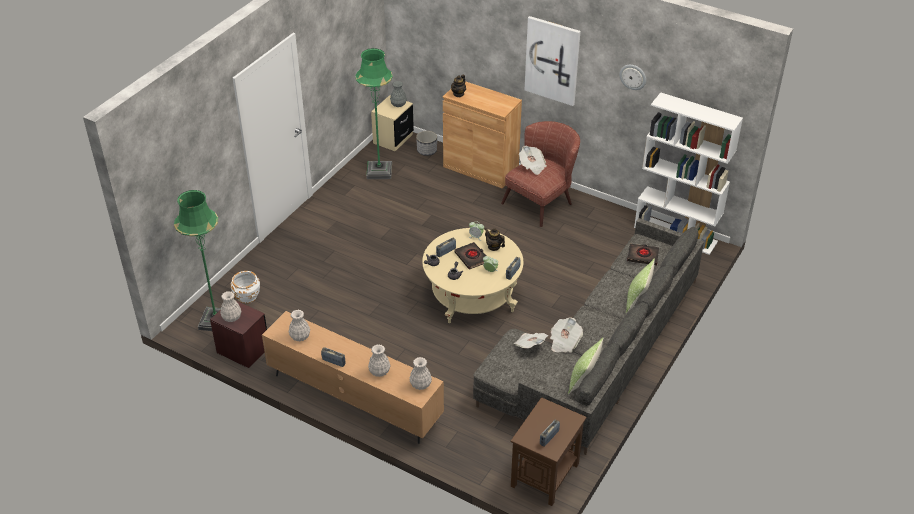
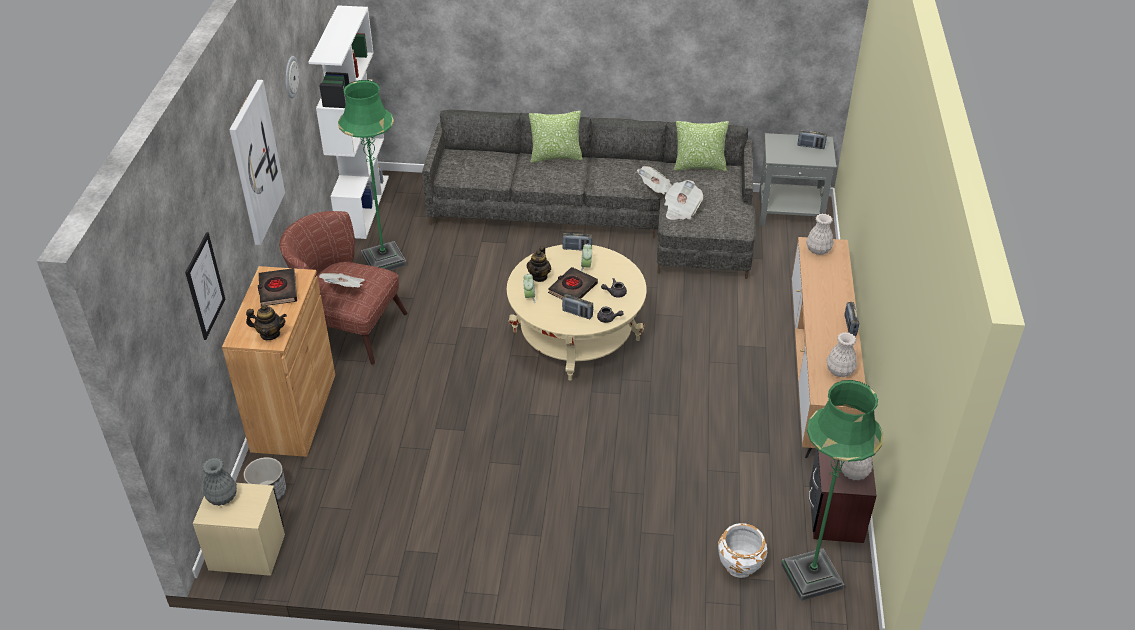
camera: 115 degrees left, 0 degrees up
green floor lamp [355,48,393,179] -> green floor lamp moved to [338,80,407,270]
white vase [368,344,390,377] -> none
brown side table [510,397,587,506] -> grey side table [759,133,837,226]
black book [627,244,659,265] -> black book moved to [258,268,297,306]
none -> picture [185,232,225,340]

